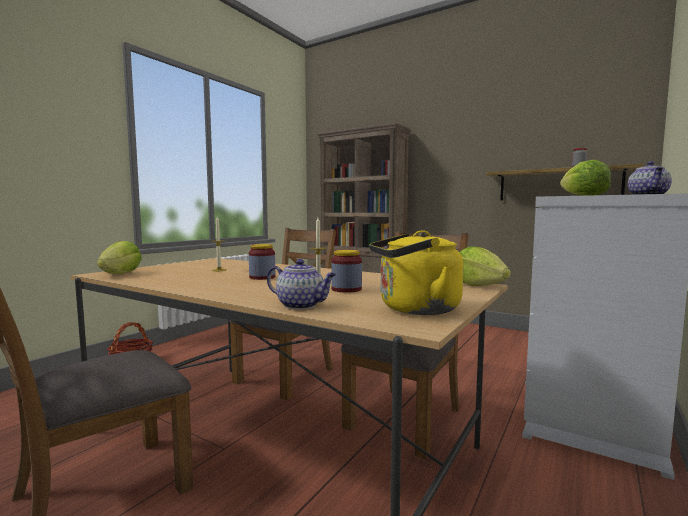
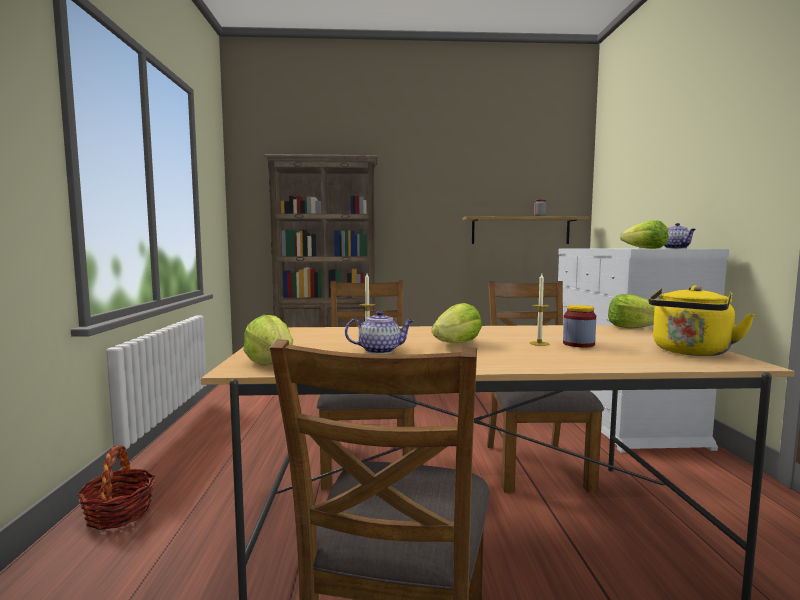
camera: 35 degrees left, 0 degrees up
jar [249,244,275,280] -> lettuce [432,303,482,343]
teapot [267,259,336,309] -> teapot moved to [345,310,413,354]

